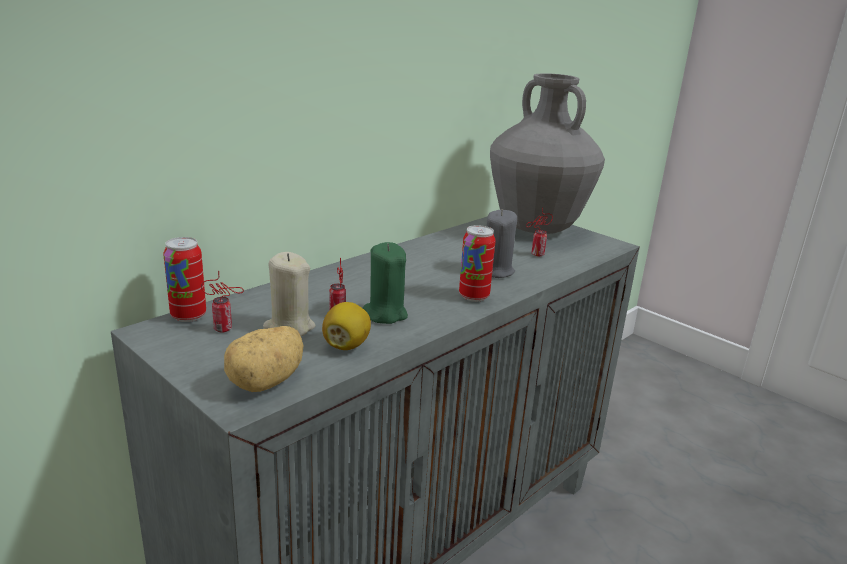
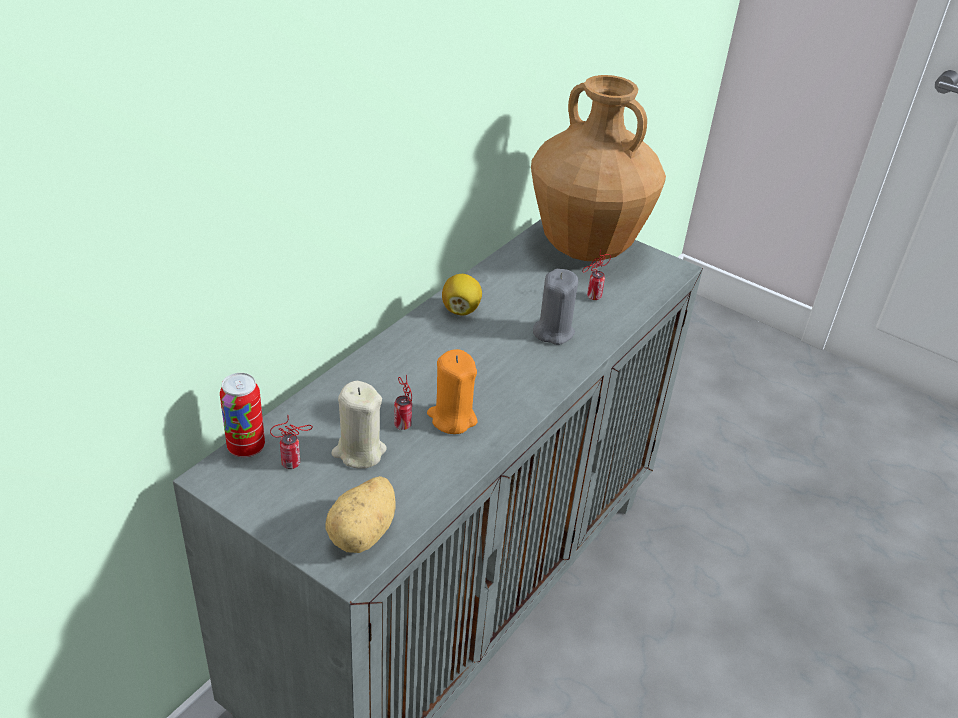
camera: 10 degrees left, 15 degrees up
lemon [322,302,371,350] -> lemon moved to [442,274,482,316]
green candle [363,242,408,324] -> orange candle [427,349,478,434]
can [459,225,495,302] -> none
grey vase [490,73,605,234] -> brown vase [531,75,666,261]

